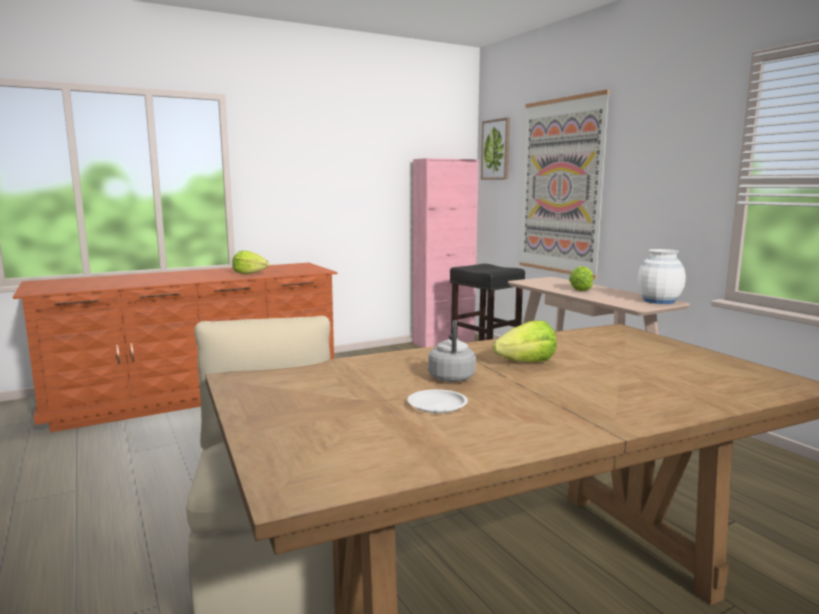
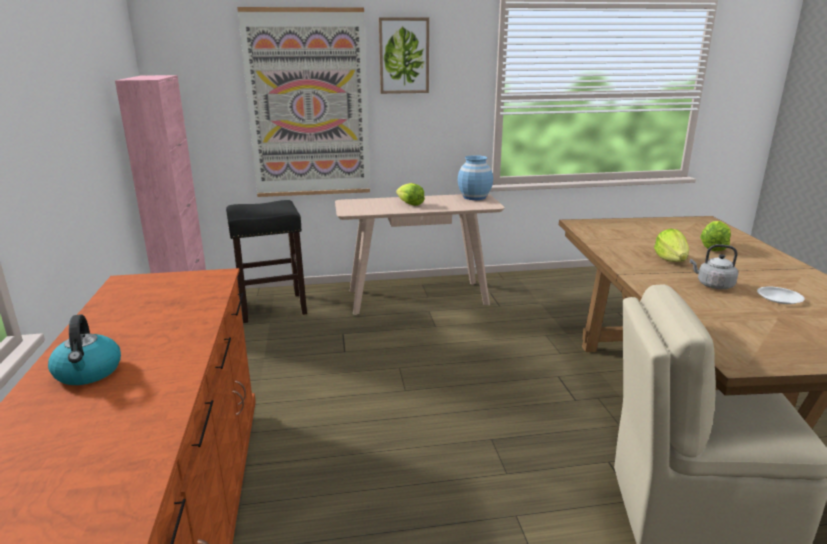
camera: 70 degrees left, 10 degrees up
lettuce [232,251,269,274] -> lettuce moved to [700,221,731,251]
picture [481,117,510,180] -> picture moved to [379,17,429,94]
white vase [637,249,686,304] -> blue vase [458,155,493,200]
none -> kettle [48,314,121,385]

